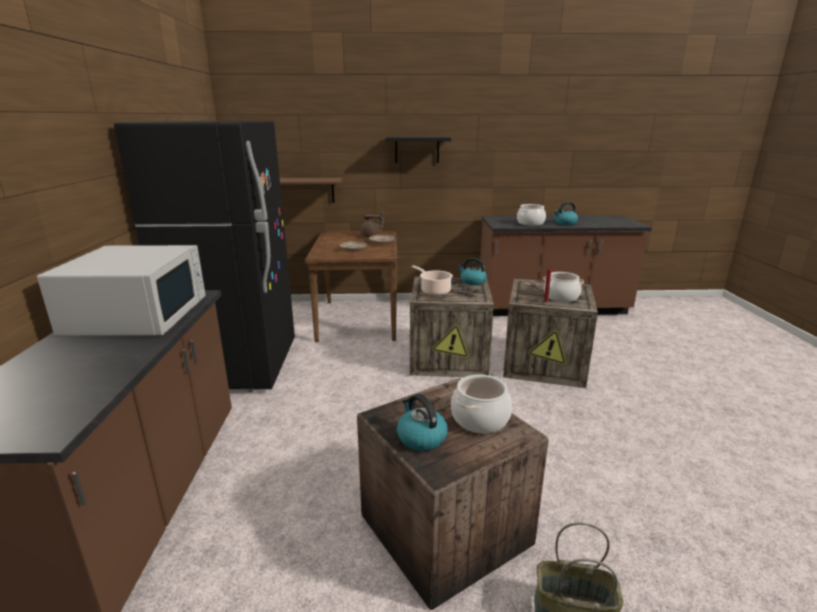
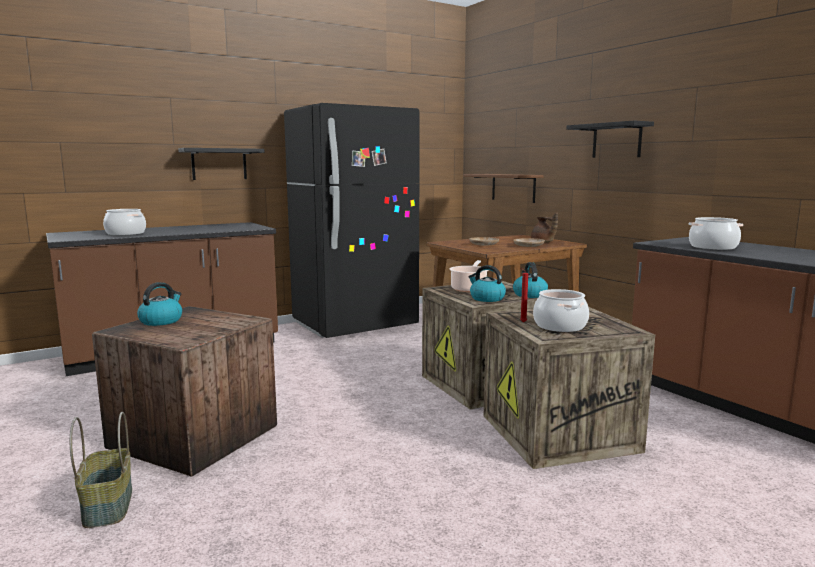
camera: 60 degrees right, 10 degrees down
white microwave [37,245,205,336] -> none
cooking pot [451,375,512,433] -> cooking pot moved to [103,209,146,235]
kettle [555,202,578,225] -> kettle moved to [468,265,506,302]
none -> black shelf [178,148,265,180]

